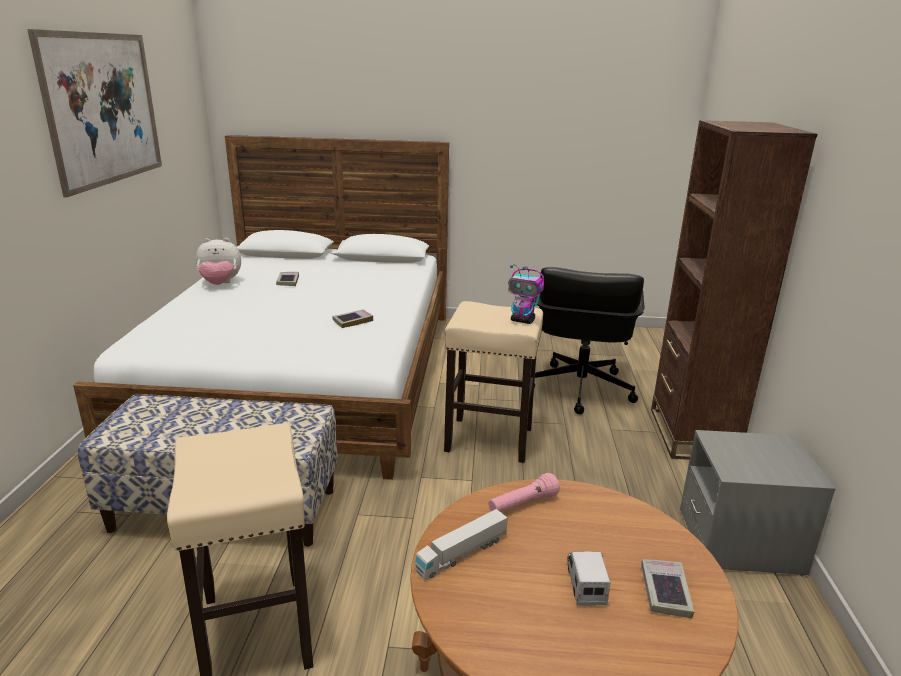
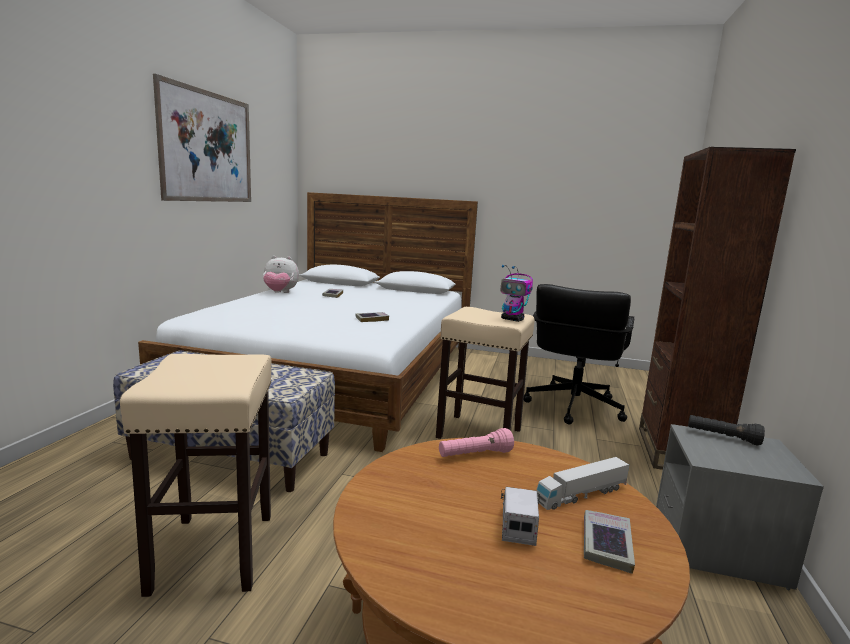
camera: 10 degrees right, 10 degrees down
toy truck [414,509,508,580] -> toy truck moved to [536,457,629,510]
none -> black flashlight [688,415,765,446]

